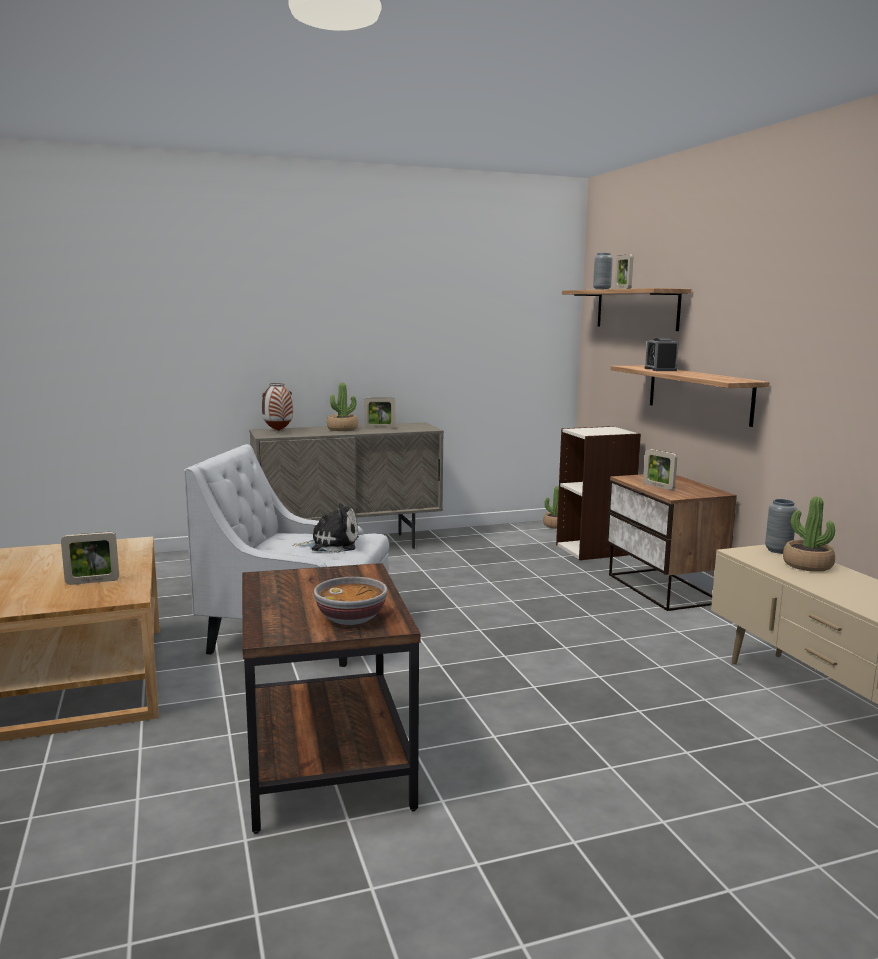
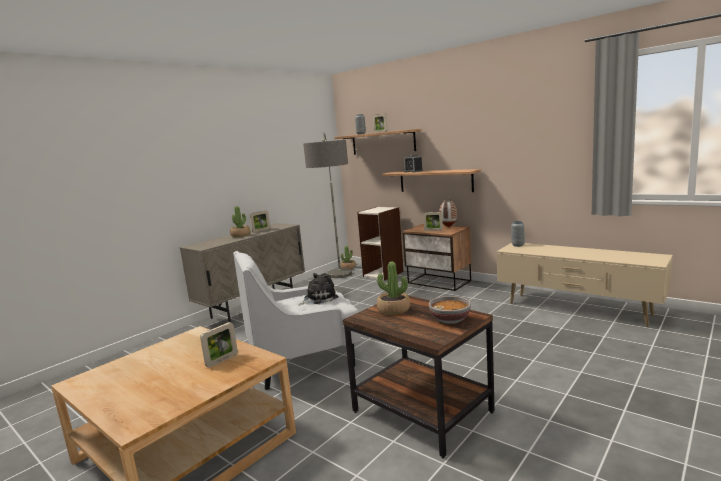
camera: 30 degrees left, 0 degrees up
vase [262,383,293,431] -> vase moved to [439,199,457,227]
potted plant [783,496,835,572] -> potted plant moved to [377,262,410,315]
none -> floor lamp [303,132,352,278]

